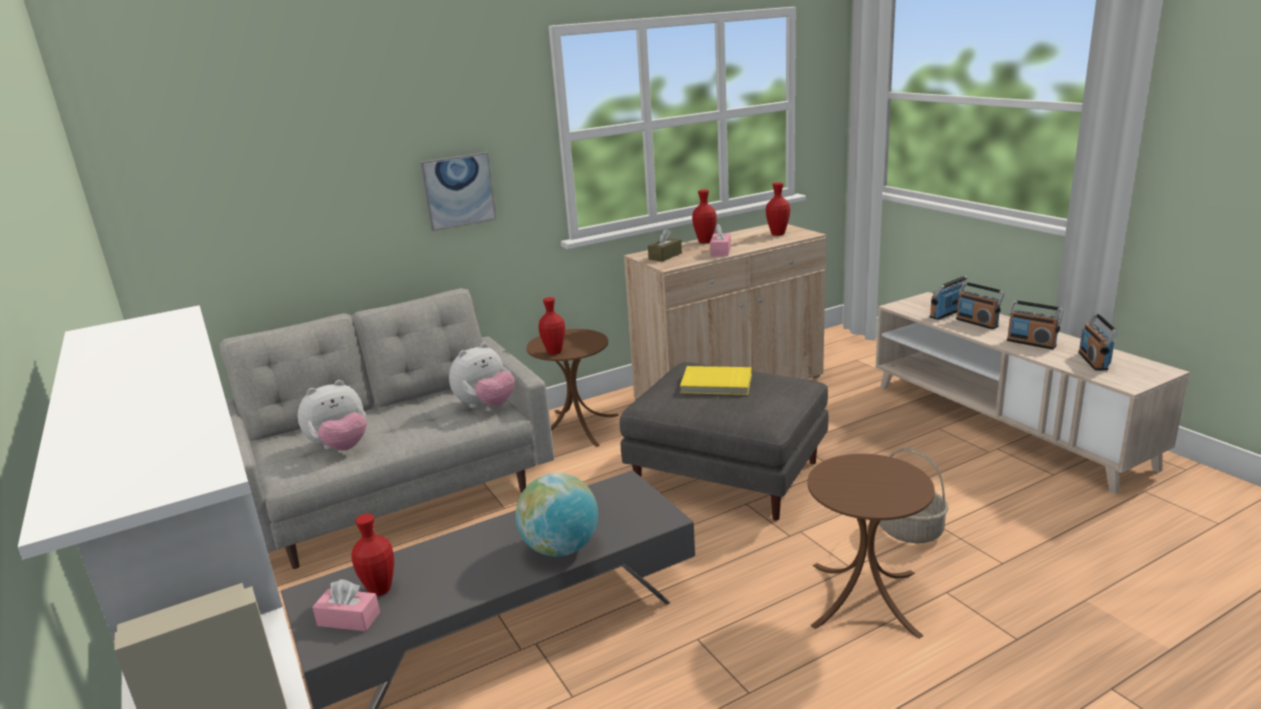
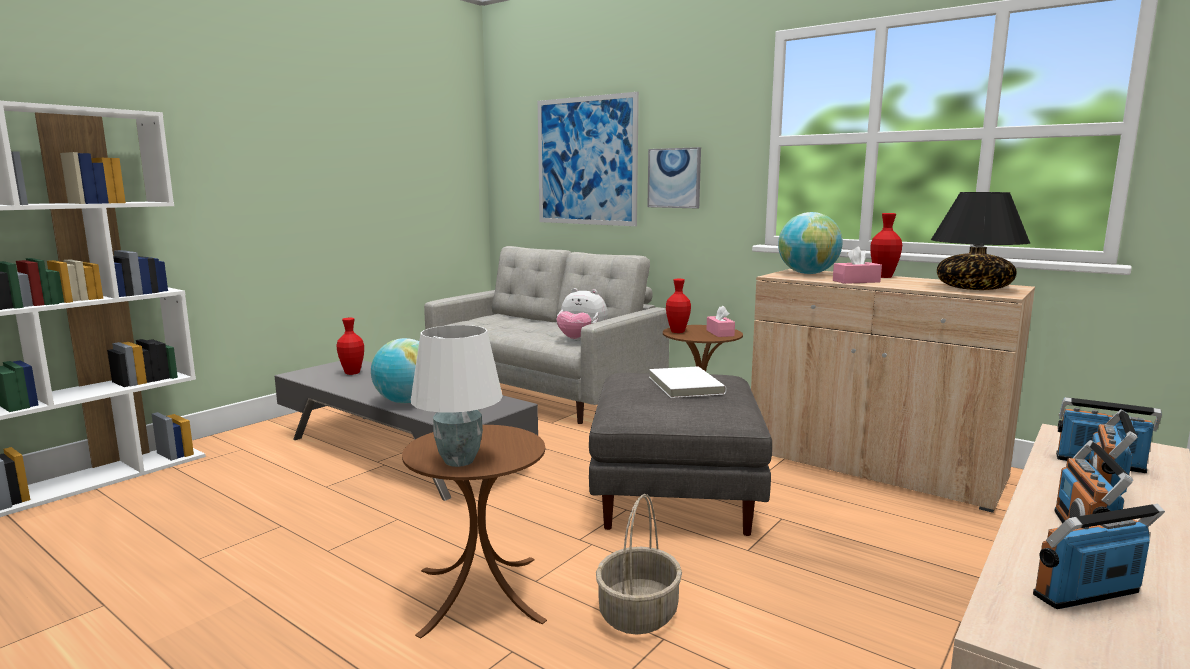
camera: 65 degrees right, 10 degrees down
plush toy [298,380,367,451] -> none
pink tissue box [312,579,380,631] -> pink tissue box moved to [706,305,735,337]
brown tissue box [648,229,682,262] -> globe [778,212,843,274]
yellow book [680,366,752,395] -> white book [649,366,727,398]
red vase [766,182,790,236] -> black table lamp [931,192,1030,290]
none -> white table lamp [411,325,503,467]
none -> picture [538,92,639,226]

